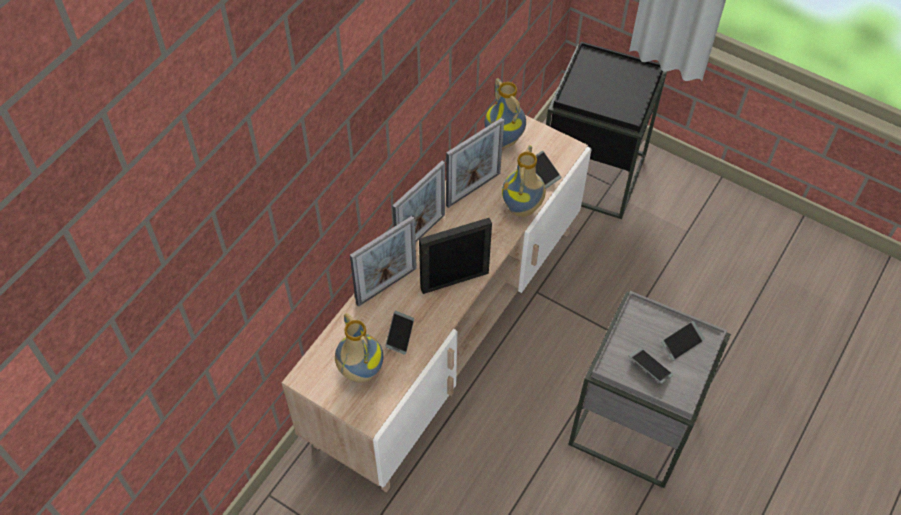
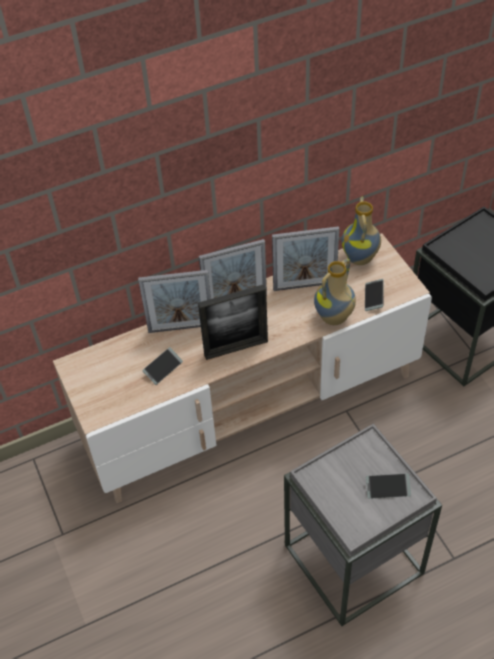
camera: 35 degrees right, 5 degrees down
vase [335,313,383,383] -> none
picture frame [419,218,492,294] -> picture frame turned 150 degrees clockwise [198,284,268,360]
phone [629,348,673,384] -> none

